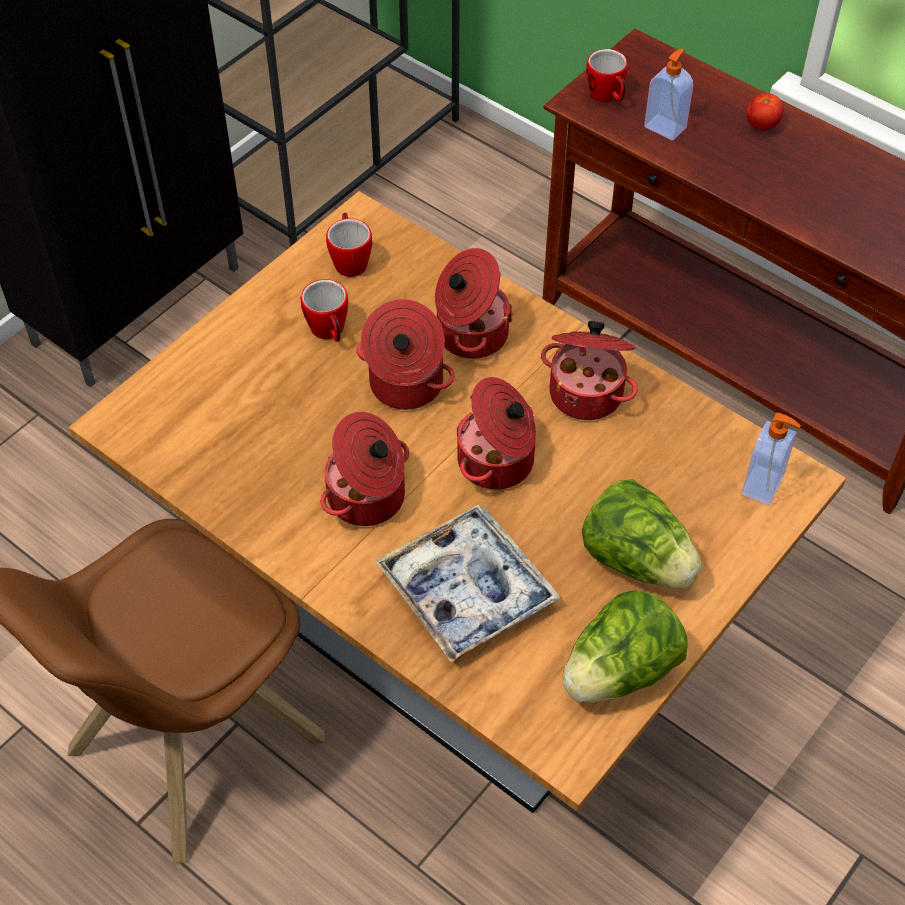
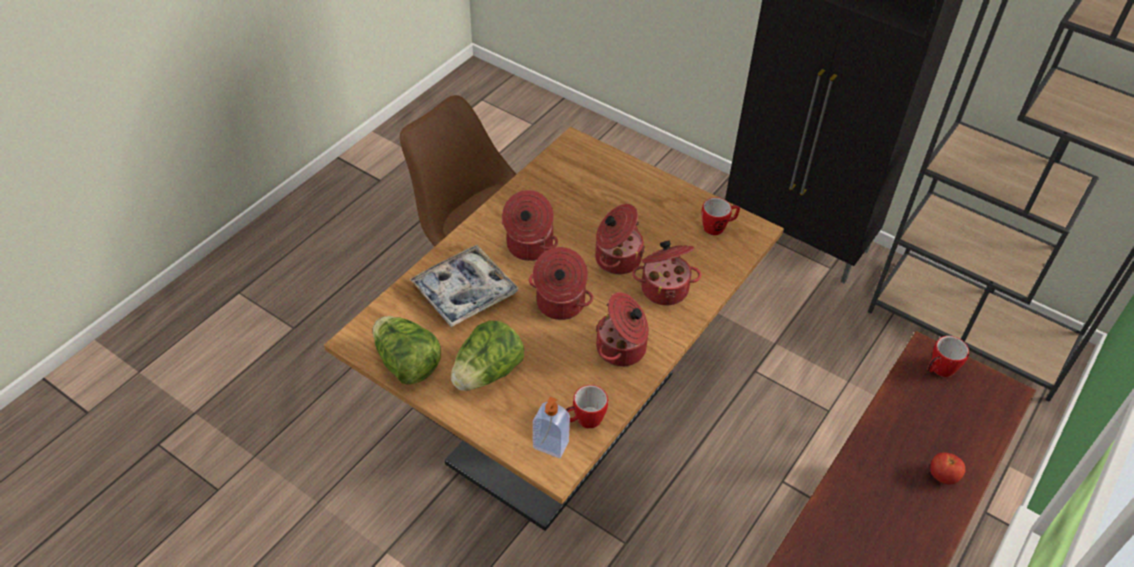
camera: 85 degrees right, 5 degrees down
mug [301,279,348,342] -> mug moved to [566,385,608,429]
soap dispenser [644,49,693,141] -> none

